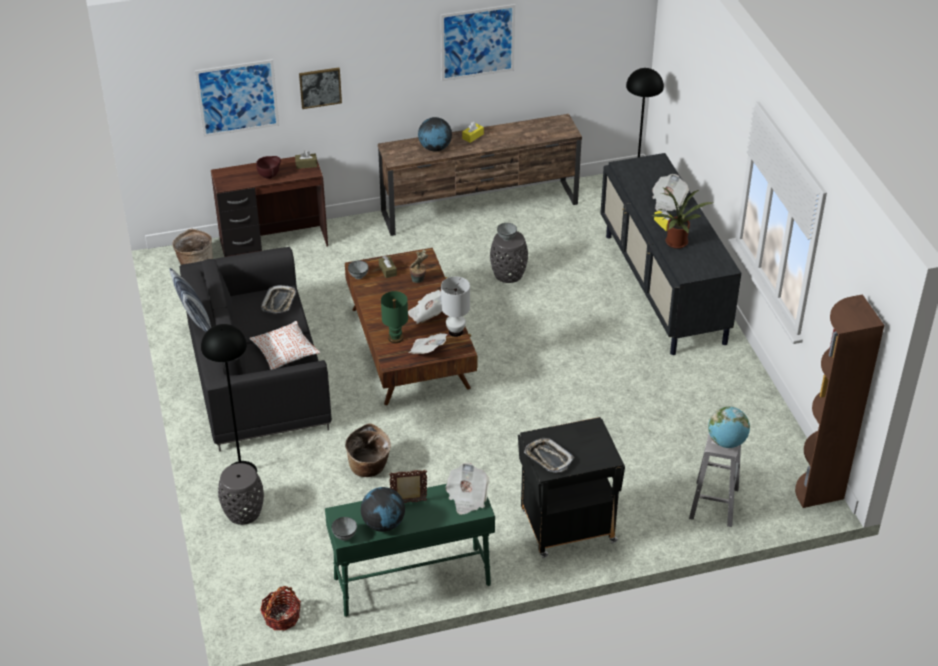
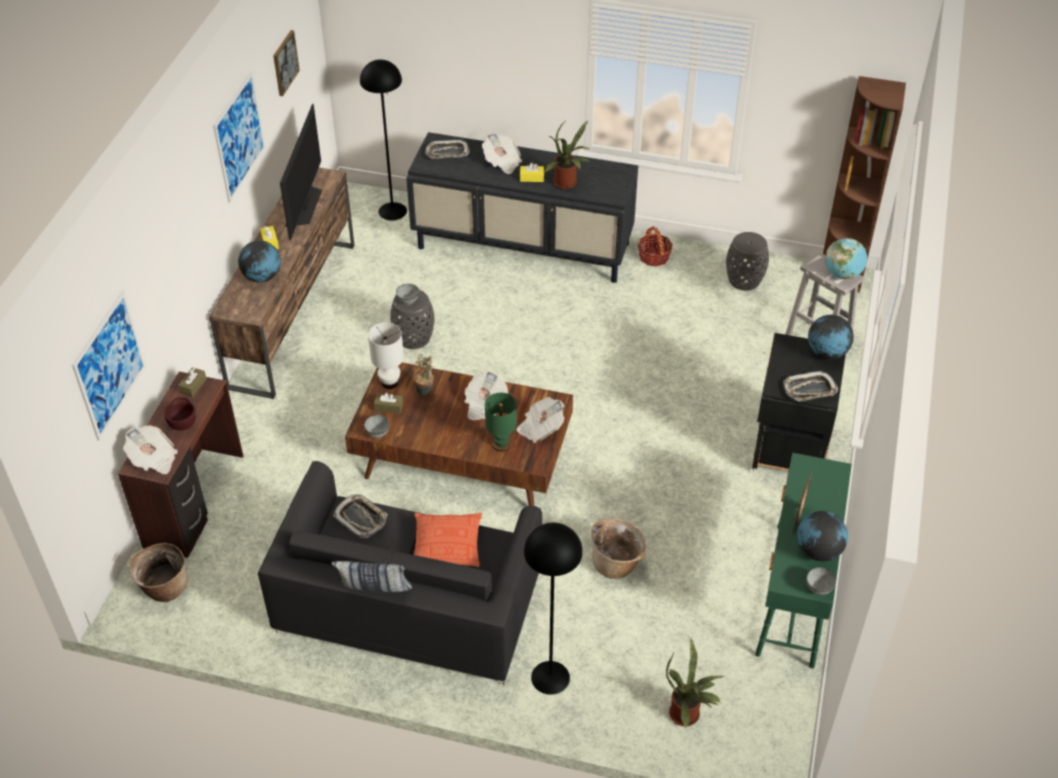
camera: 60 degrees left, 5 degrees up
grey stool [218,463,264,525] -> grey stool moved to [726,232,769,290]
white pillow [249,321,320,370] -> orange pillow [414,513,482,567]
basket [260,586,301,631] -> basket moved to [638,226,673,267]
picture [299,67,342,109] -> picture moved to [273,30,300,96]
white table lamp [441,276,470,337] -> white table lamp moved to [368,322,404,389]
newspaper [445,463,490,515] -> newspaper moved to [123,425,178,474]
none -> television [280,104,322,240]
none -> tray [425,140,470,159]
none -> potted plant [666,639,726,729]
none -> globe [808,315,854,359]

